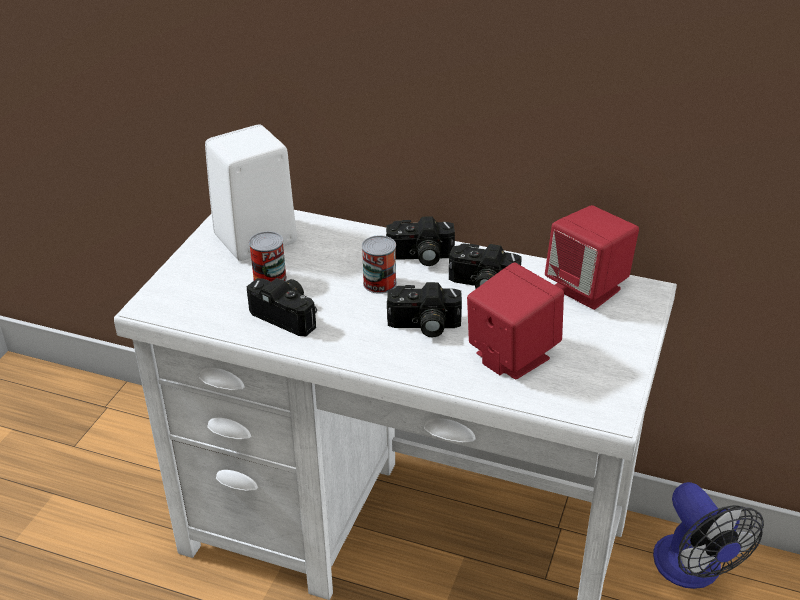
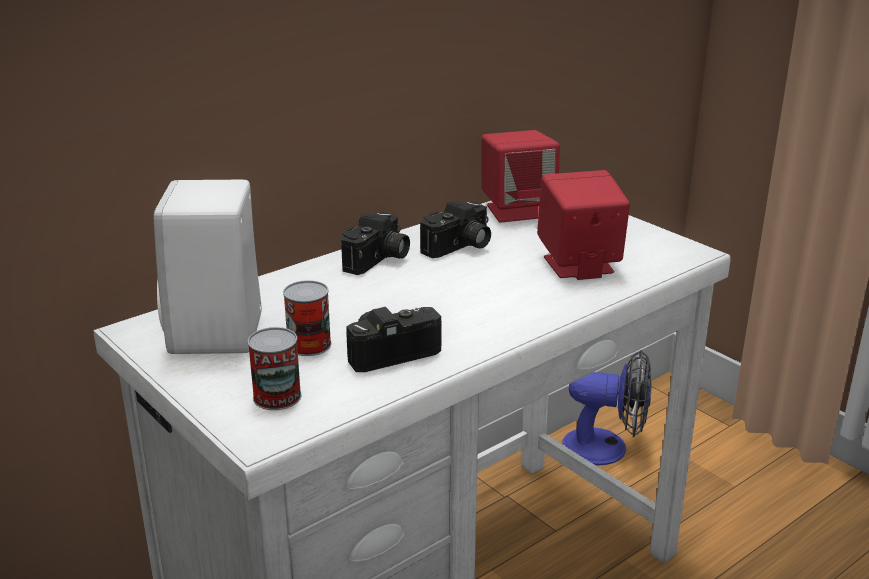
camera: 60 degrees left, 10 degrees down
can [362,235,397,294] -> can moved to [248,327,301,410]
camera [387,282,462,338] -> none

